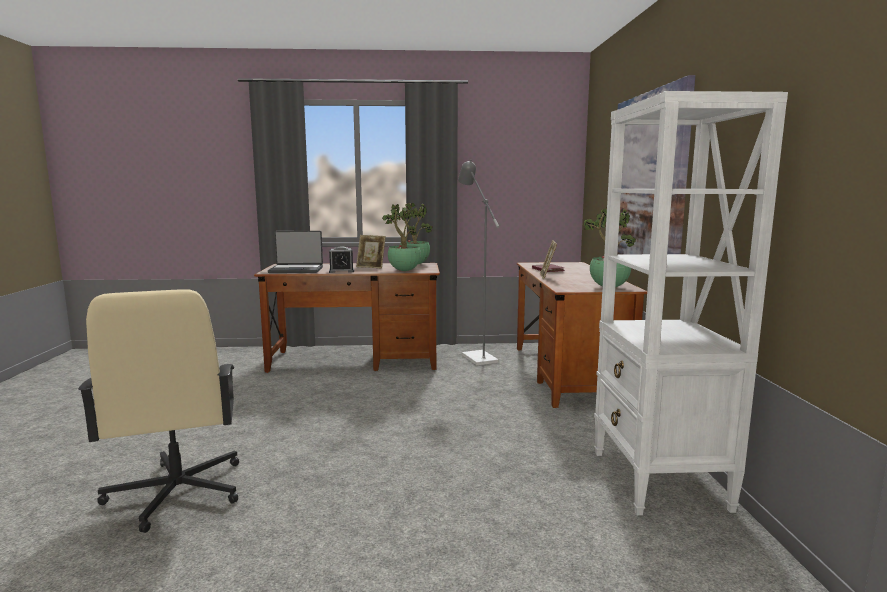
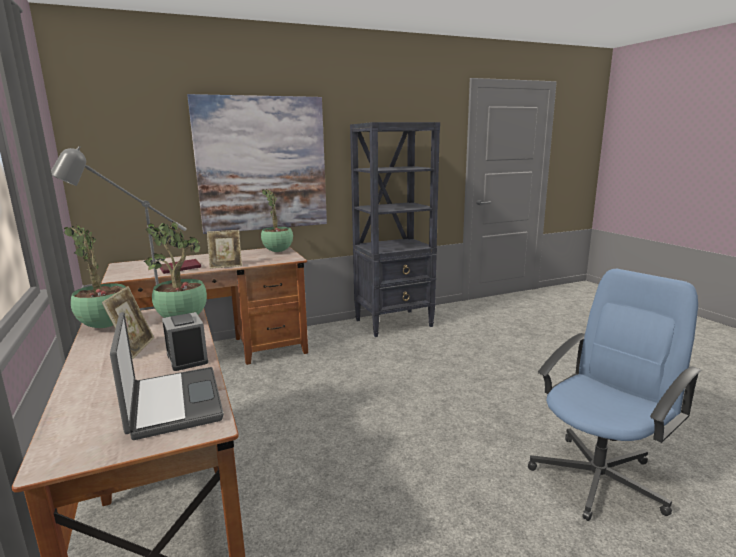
camera: 110 degrees left, 5 degrees up
beige office chair [78,289,239,533] -> blue office chair [528,269,702,521]
white bookcase [594,91,788,515] -> black bookcase [350,122,440,337]

